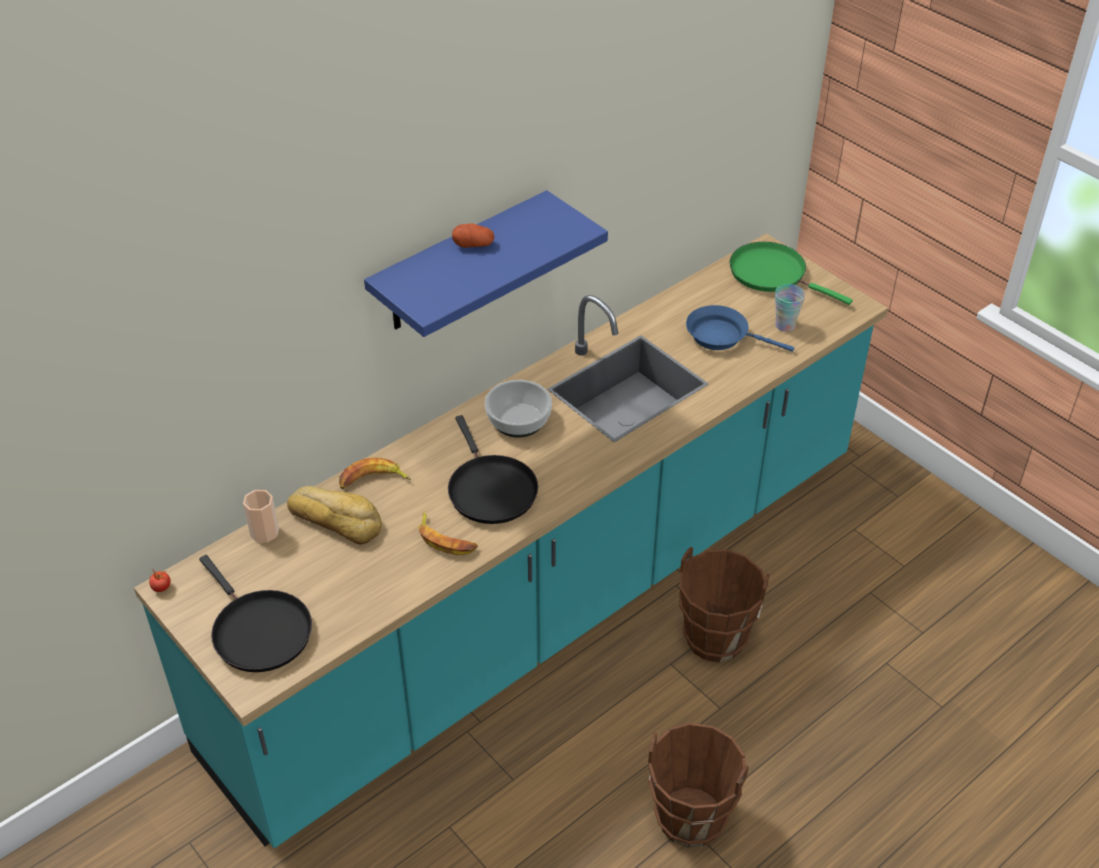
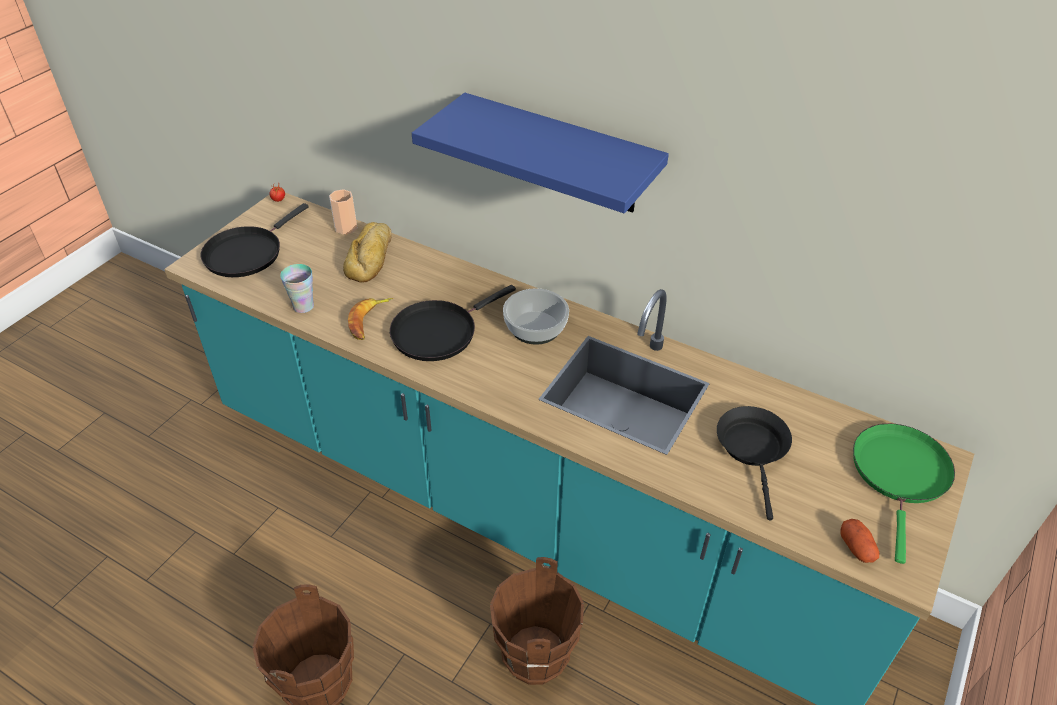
camera: 70 degrees right, 0 degrees up
banana [339,458,411,489] -> none
potato [452,224,494,248] -> potato moved to [840,519,879,563]
blue frying pan [686,305,794,352] -> black frying pan [717,406,792,520]
cup [775,284,805,332] -> cup moved to [280,264,314,313]

